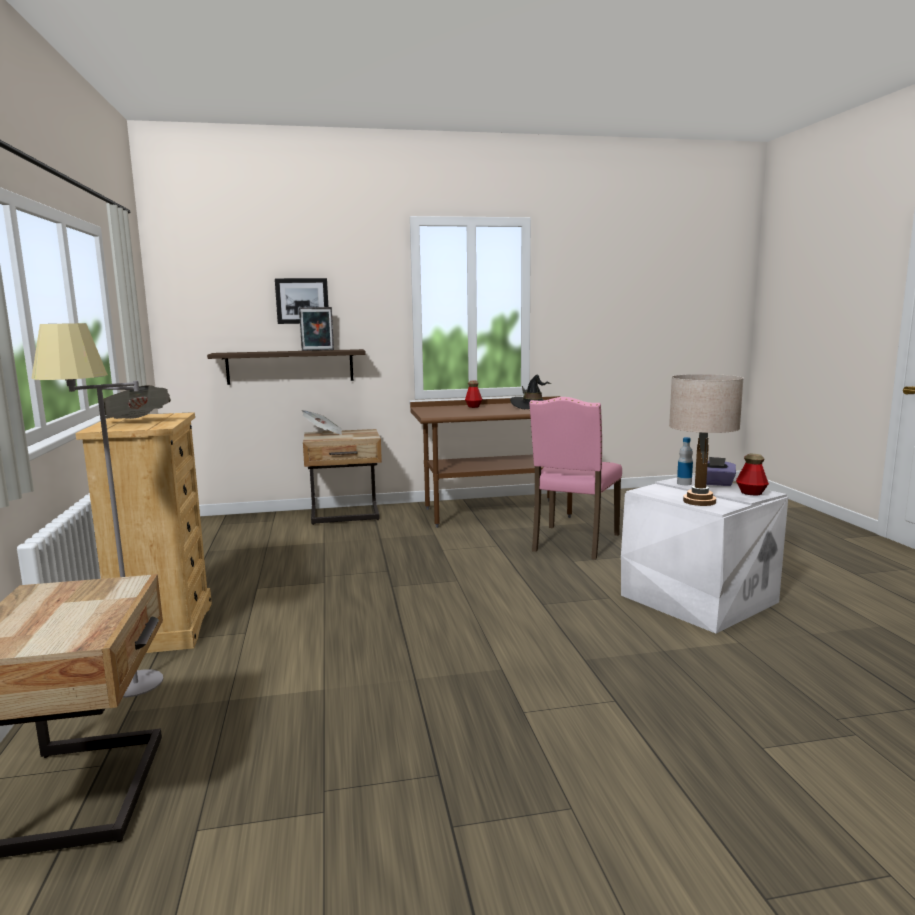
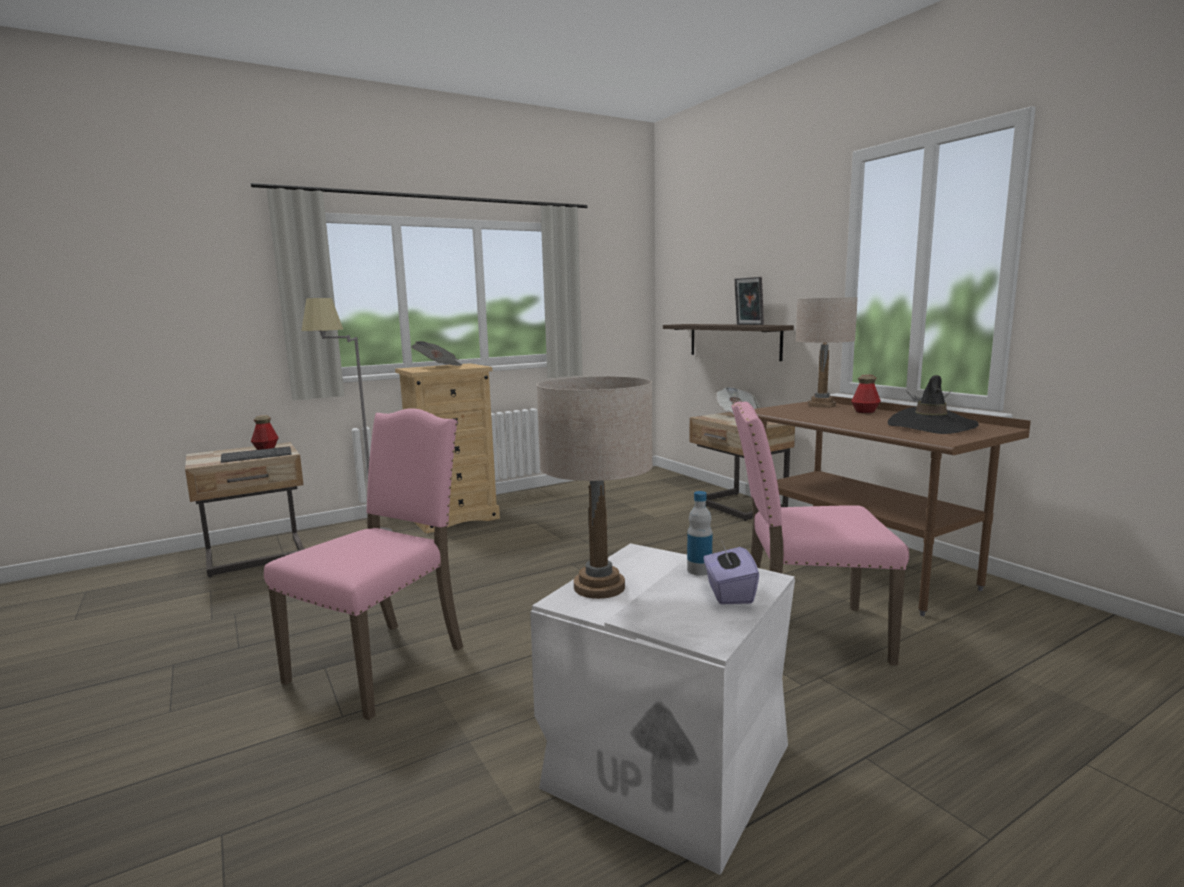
camera: 70 degrees right, 0 degrees up
picture [275,278,328,324] -> none
bottle [736,454,769,495] -> bottle moved to [251,415,279,450]
none -> keyboard [221,446,292,463]
none -> pink chair [264,408,463,720]
none -> beige table lamp [796,297,858,408]

